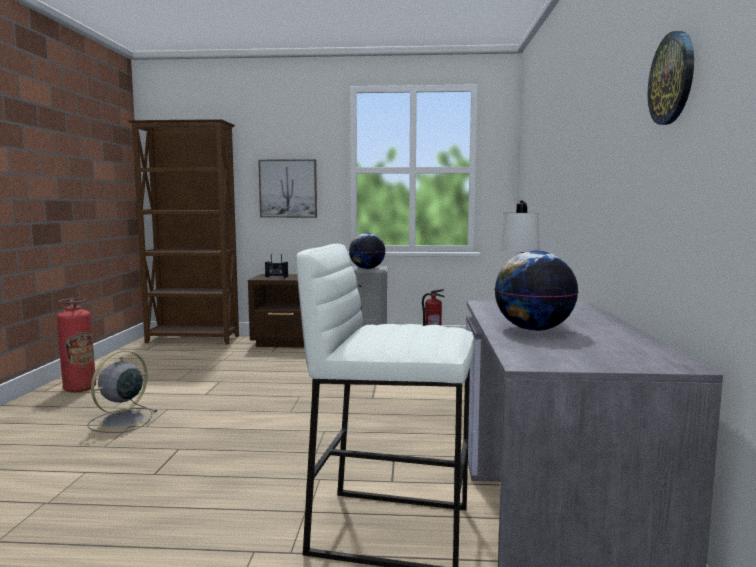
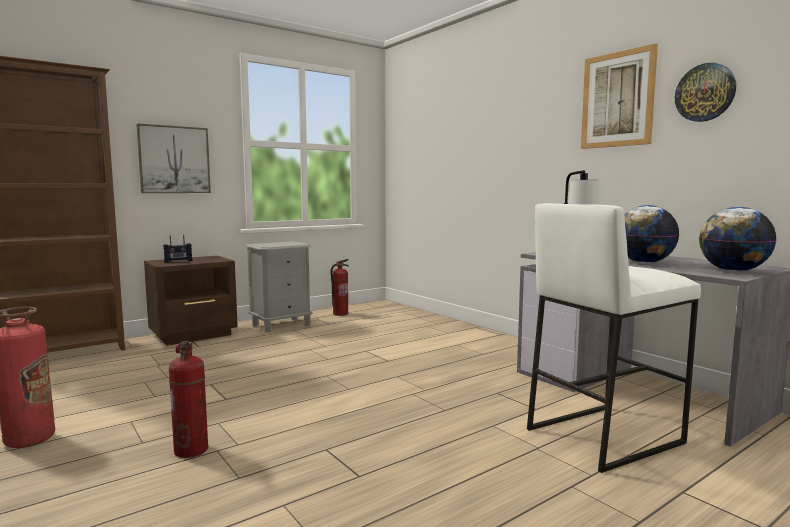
camera: 40 degrees left, 0 degrees up
grey fan [87,351,157,433] -> fire extinguisher [169,341,208,458]
globe [349,233,385,269] -> globe moved to [699,207,777,272]
none -> picture [581,44,658,149]

